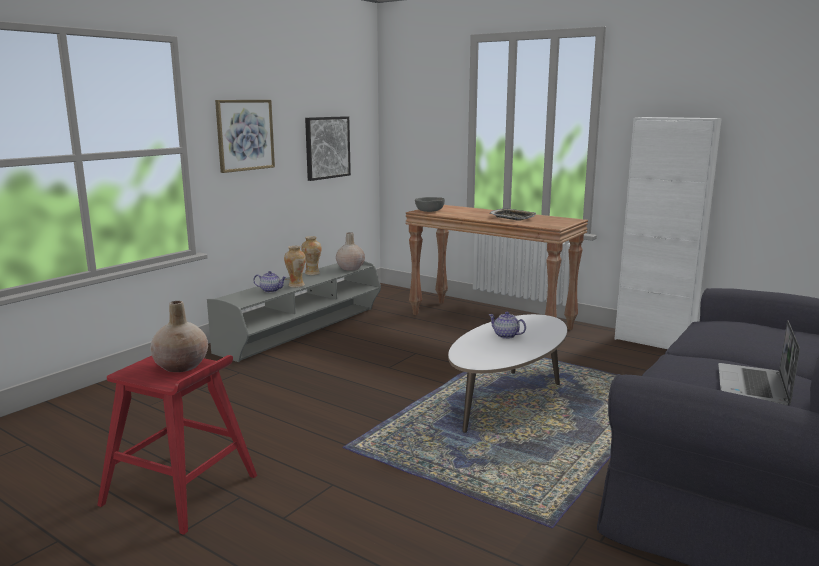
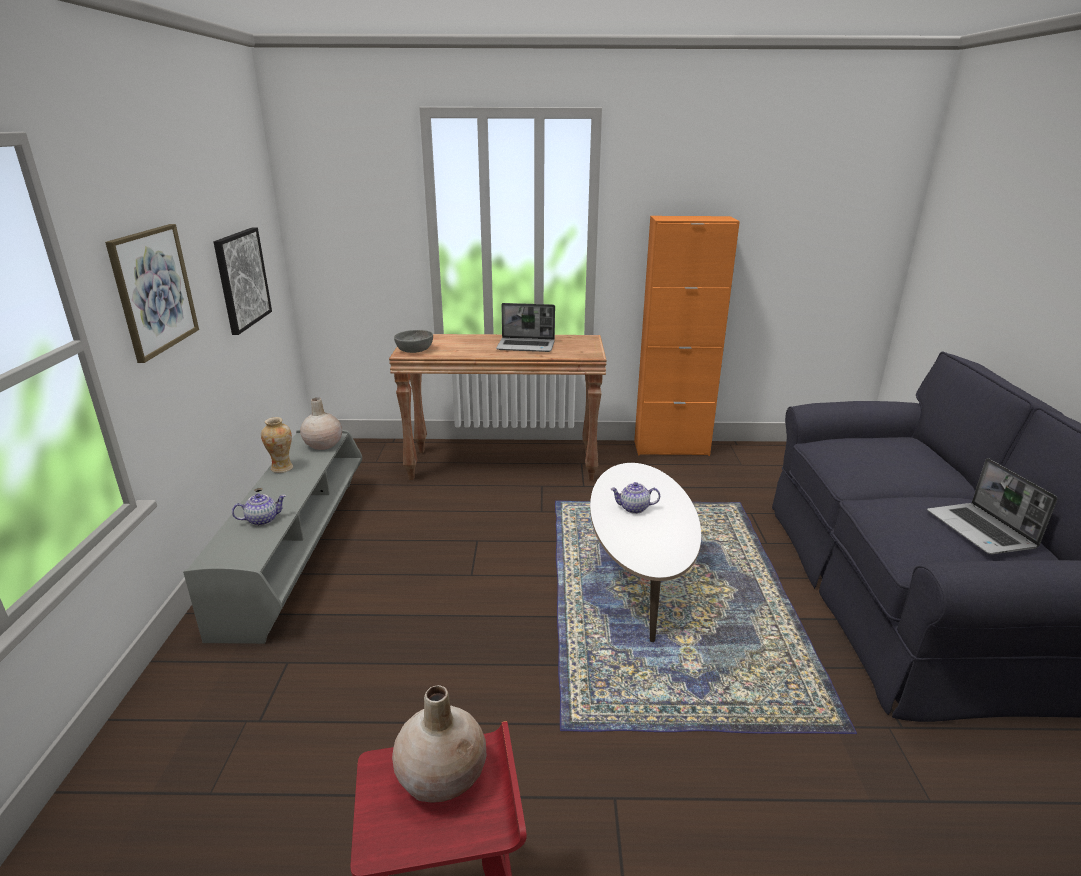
camera: 35 degrees left, 10 degrees up
vase [284,246,306,288] -> none
tray [490,209,536,221] -> laptop [496,303,555,352]
white cabinet [615,117,722,349] -> orange cabinet [634,216,740,456]

